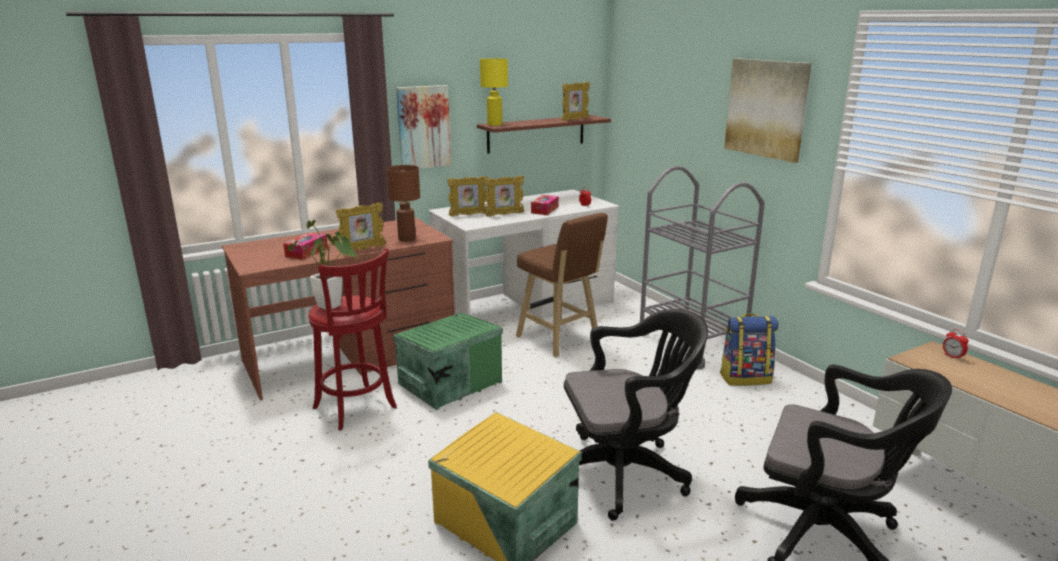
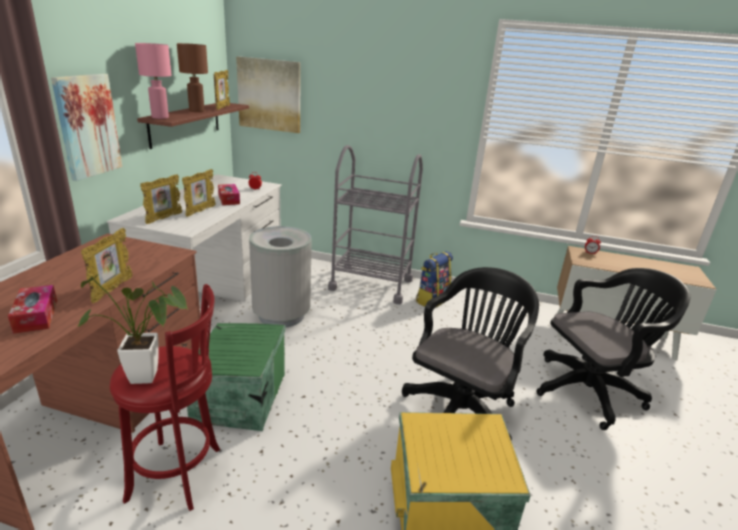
camera: 45 degrees left, 5 degrees up
brown table lamp [386,165,420,242] -> brown table lamp moved to [177,43,208,112]
yellow table lamp [480,58,508,126] -> pink table lamp [135,43,172,119]
brown stool [516,213,608,357] -> grey trash can [249,226,312,327]
picture [724,58,812,163] -> picture moved to [236,56,301,133]

